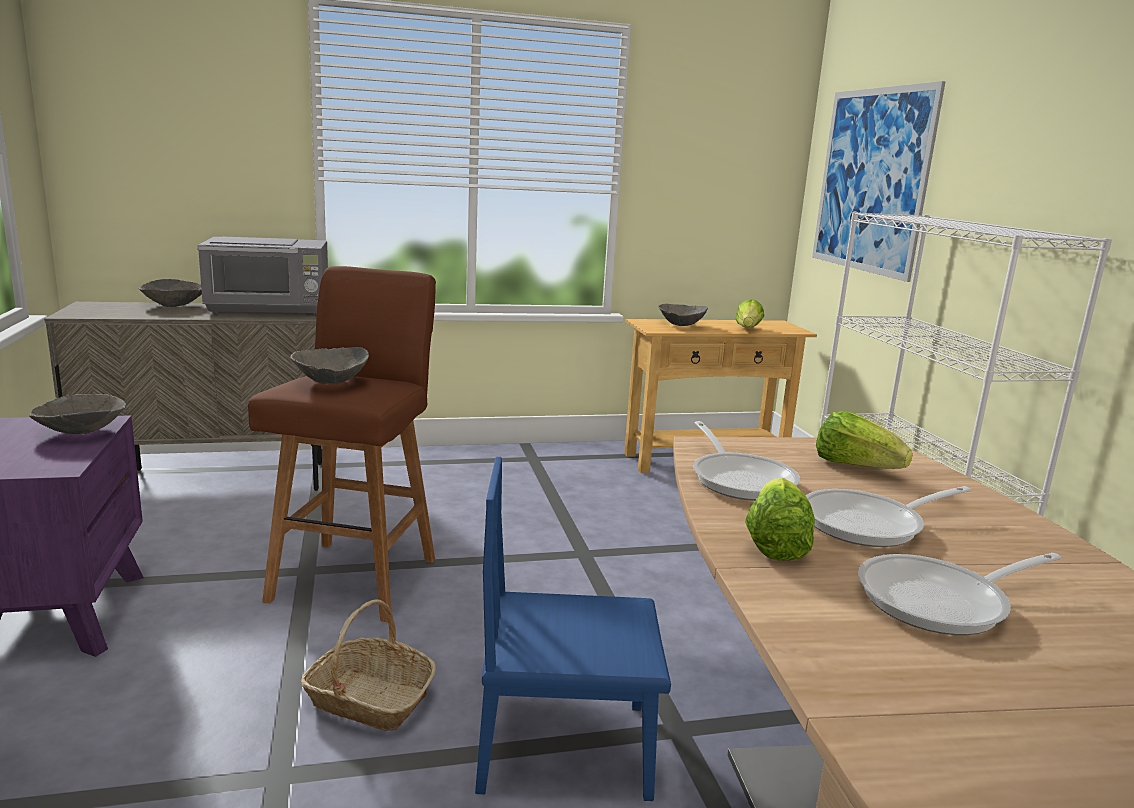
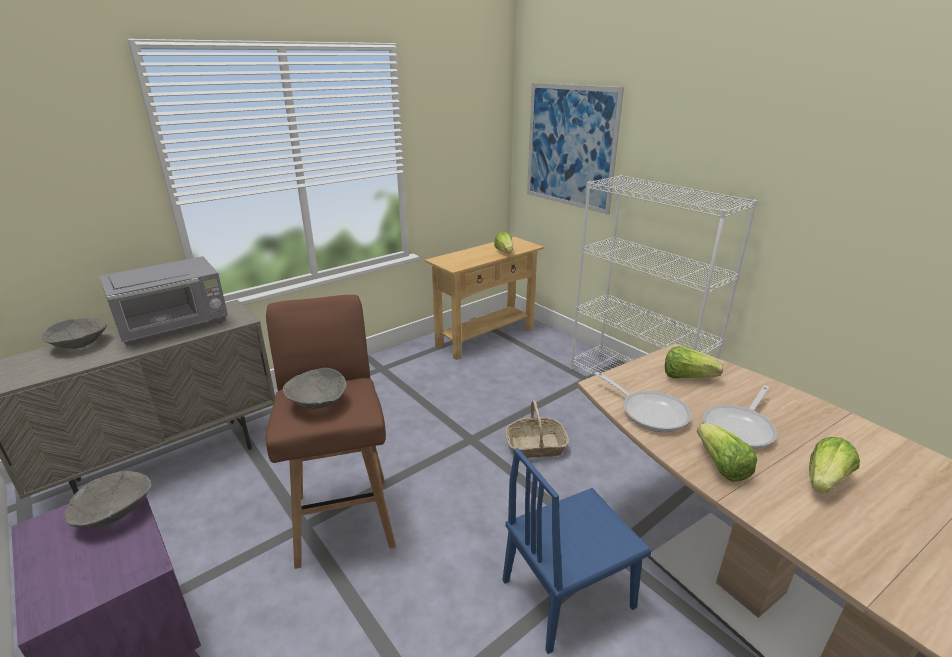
camera: 25 degrees left, 10 degrees up
basket [301,599,436,731] -> basket moved to [505,400,569,458]
grey bowl [658,304,708,326] -> none
frying pan [858,553,1062,635] -> lettuce [809,437,860,494]

